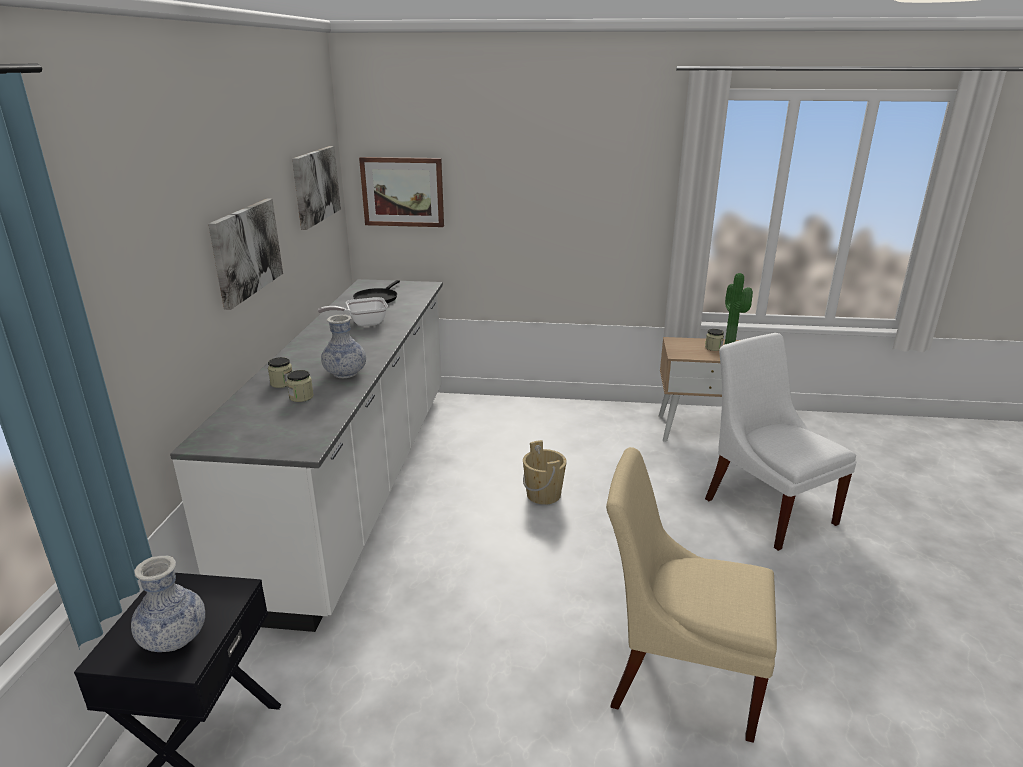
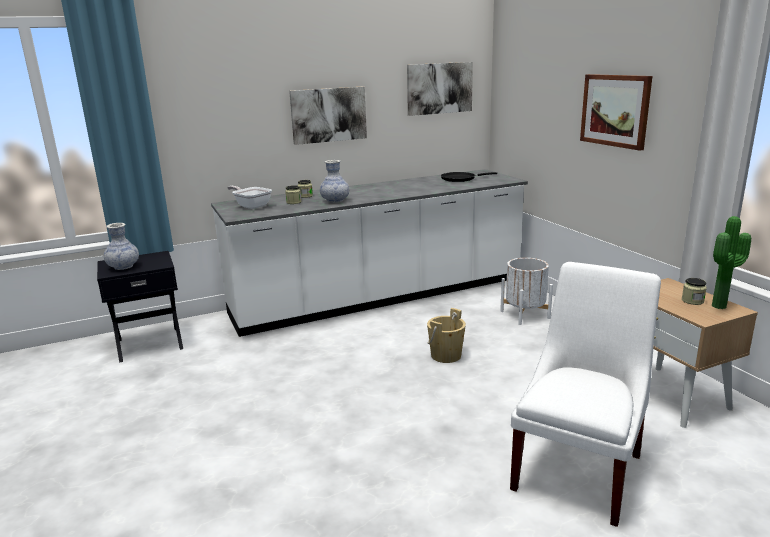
camera: 60 degrees right, 5 degrees down
frying pan [318,297,388,326] -> frying pan moved to [227,186,272,209]
picture [359,157,444,227] -> picture moved to [580,74,652,151]
beige chair [606,447,777,743] -> none
none -> white planter [500,258,553,325]

